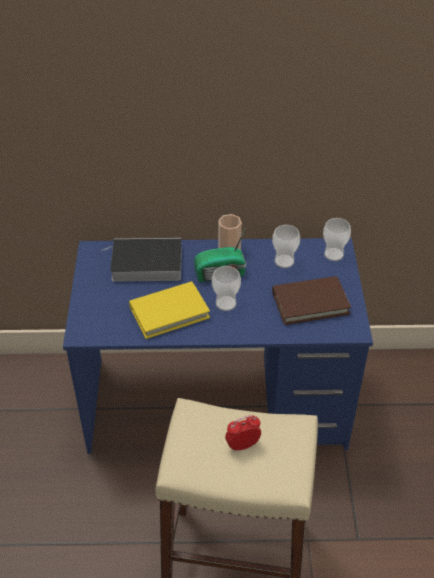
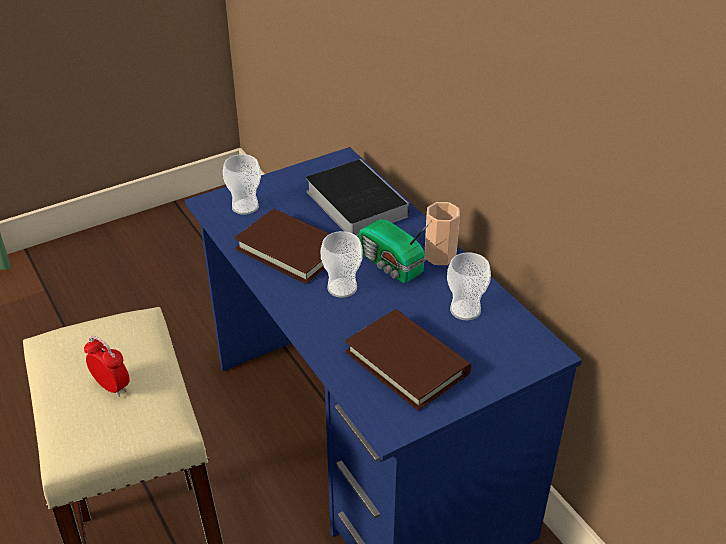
camera: 60 degrees right, 5 degrees down
yellow book [129,282,210,339] -> brown book [234,209,329,284]
cup [323,218,351,261] -> cup moved to [223,154,261,215]

